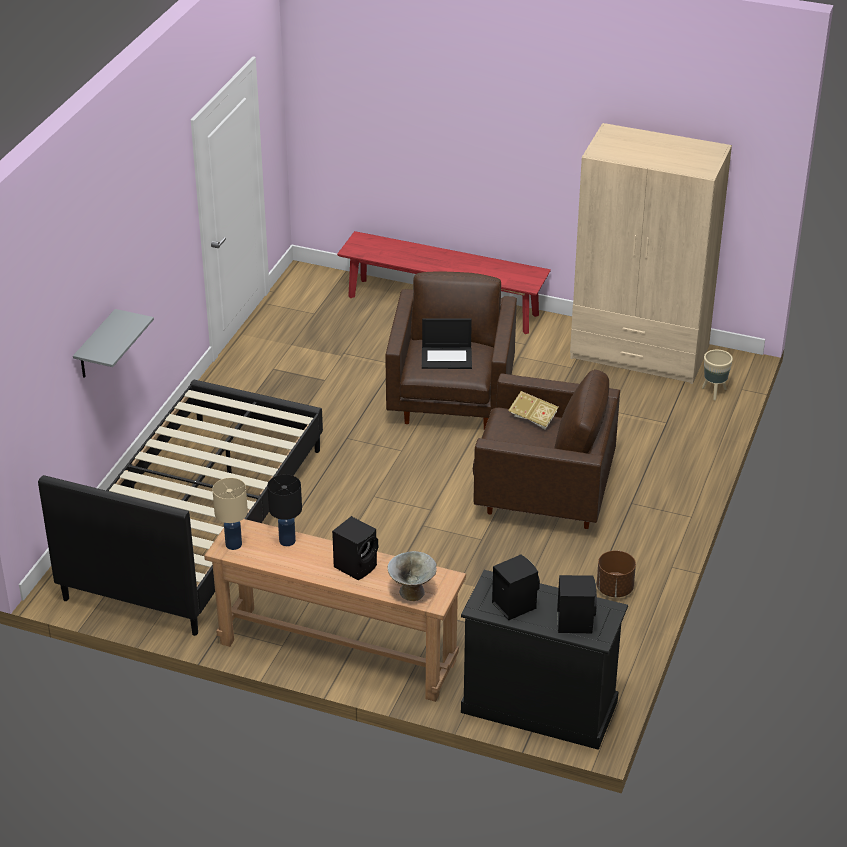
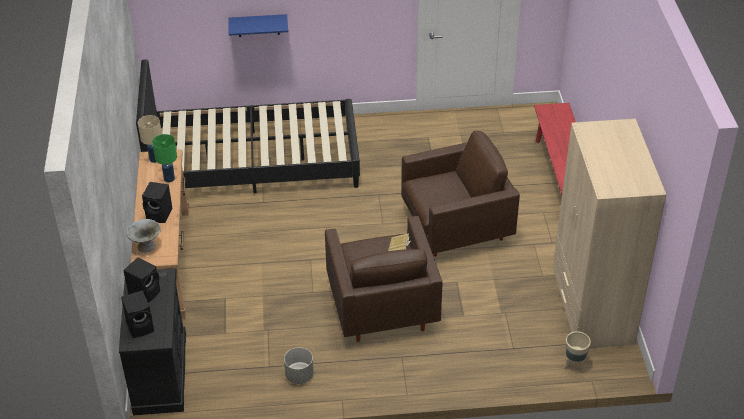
camera: 65 degrees right, 5 degrees up
grey shelf [73,309,154,378] -> blue shelf [229,14,288,37]
black table lamp [267,474,302,546] -> green table lamp [152,134,177,182]
laptop [422,318,472,369] -> none
brown planter [597,550,636,597] -> grey planter [284,347,314,384]

